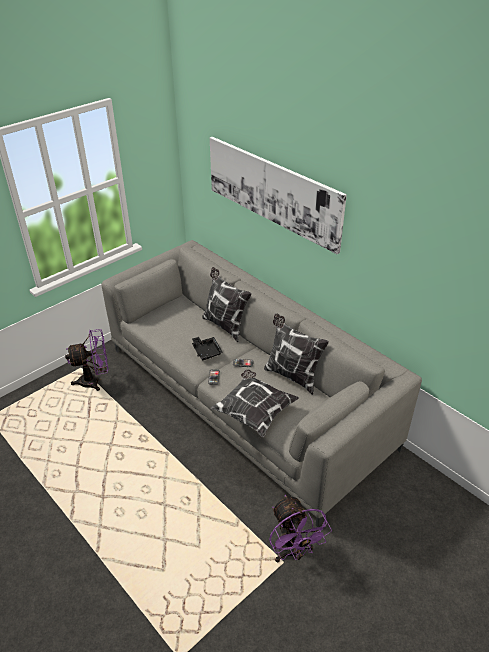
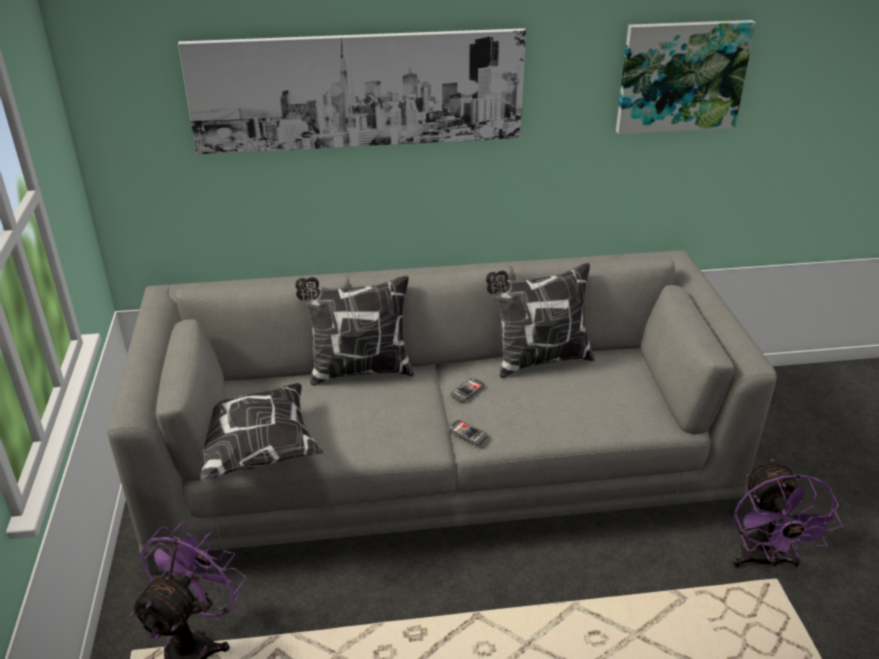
camera: 55 degrees left, 5 degrees down
black tray [192,337,223,360] -> none
pillow [211,370,299,437] -> pillow moved to [200,383,324,481]
purple fan [269,495,332,562] -> purple fan turned 75 degrees clockwise [733,459,843,571]
none -> picture [616,20,756,134]

